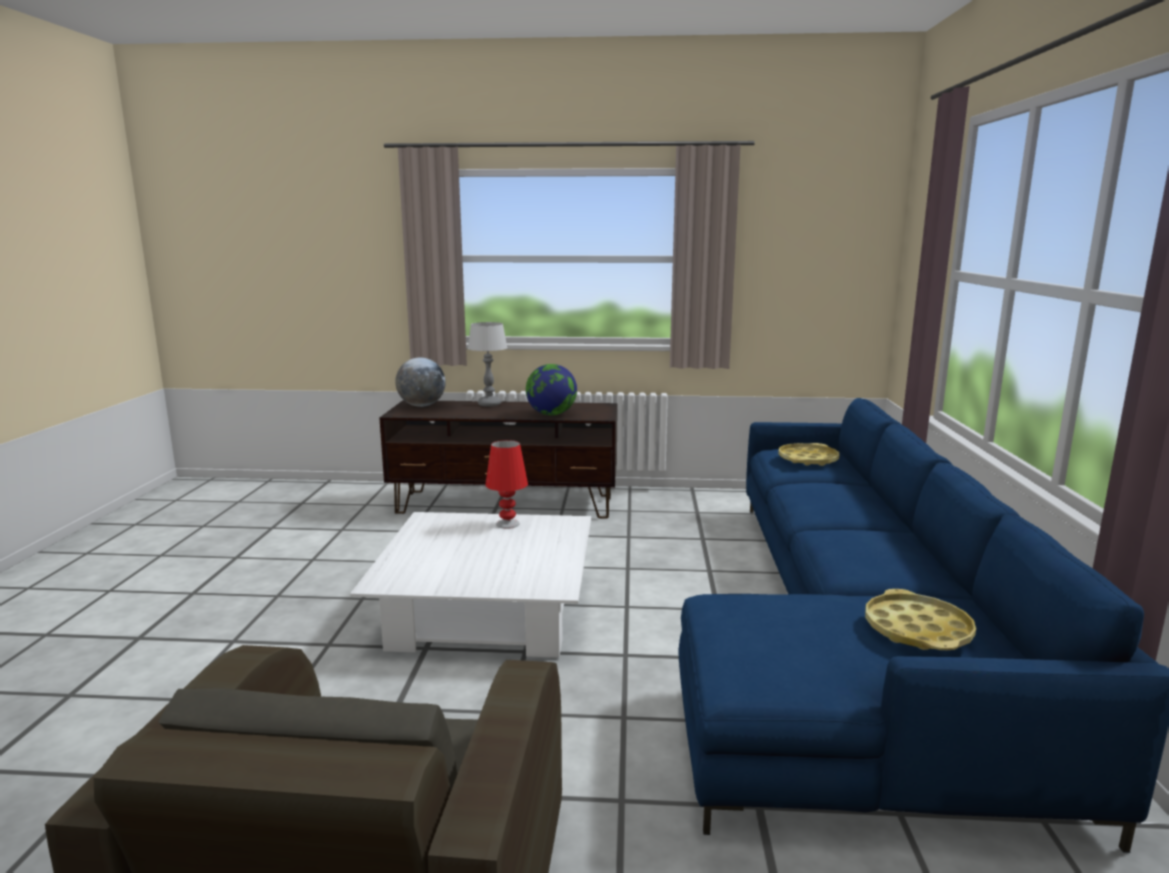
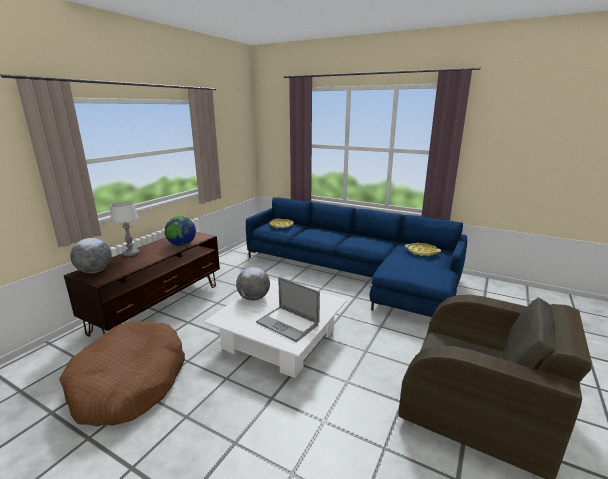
camera: 65 degrees left, 5 degrees up
red table lamp [485,440,528,529] -> globe [236,267,270,301]
none -> brown dog bed [60,321,185,426]
none -> laptop [256,277,320,342]

